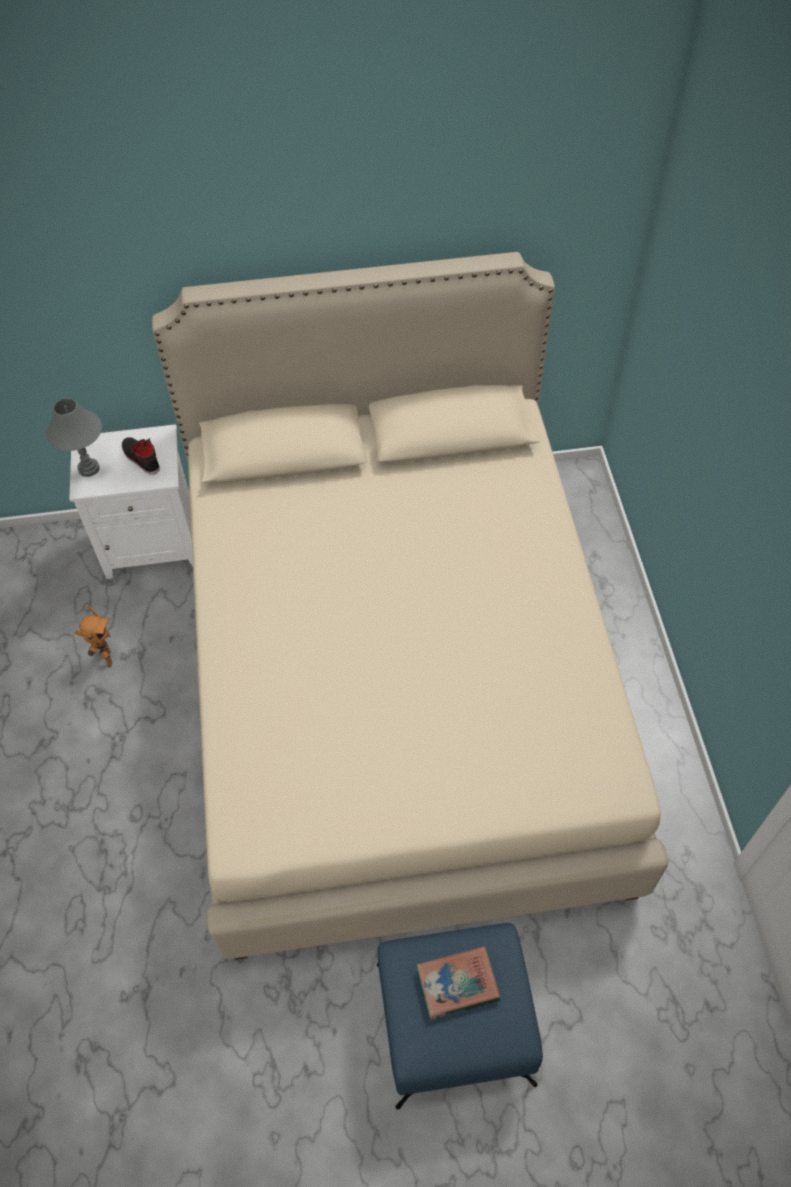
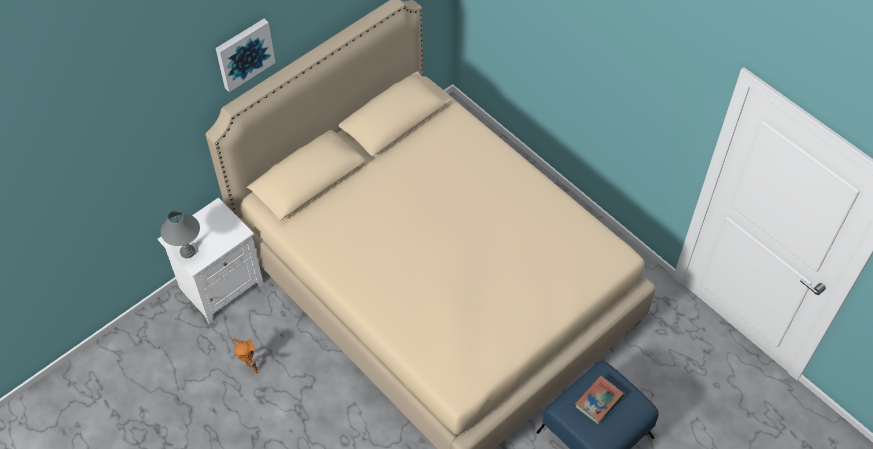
camera: 35 degrees left, 0 degrees up
black shoe [122,437,160,475] -> none
none -> picture [216,19,276,92]

